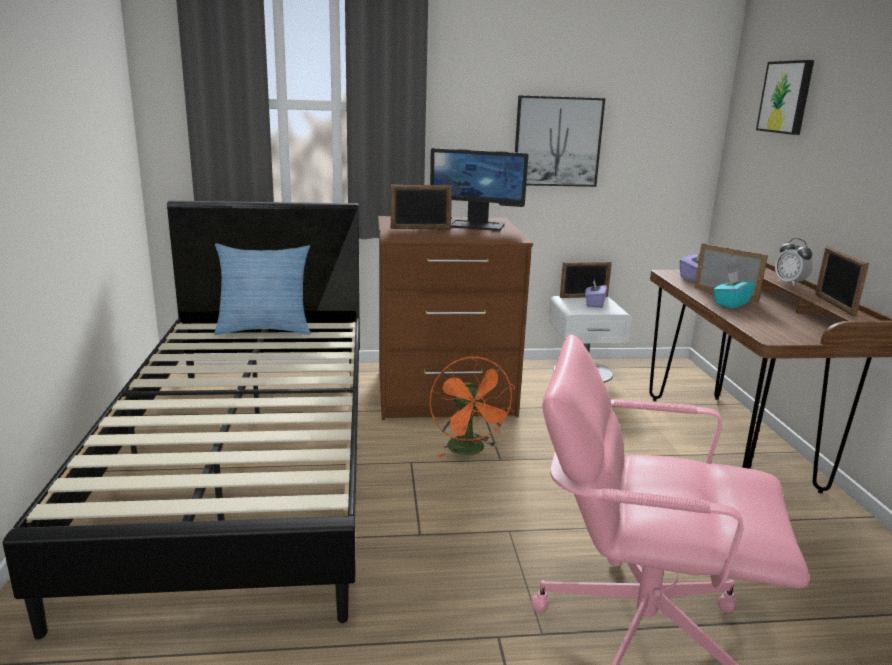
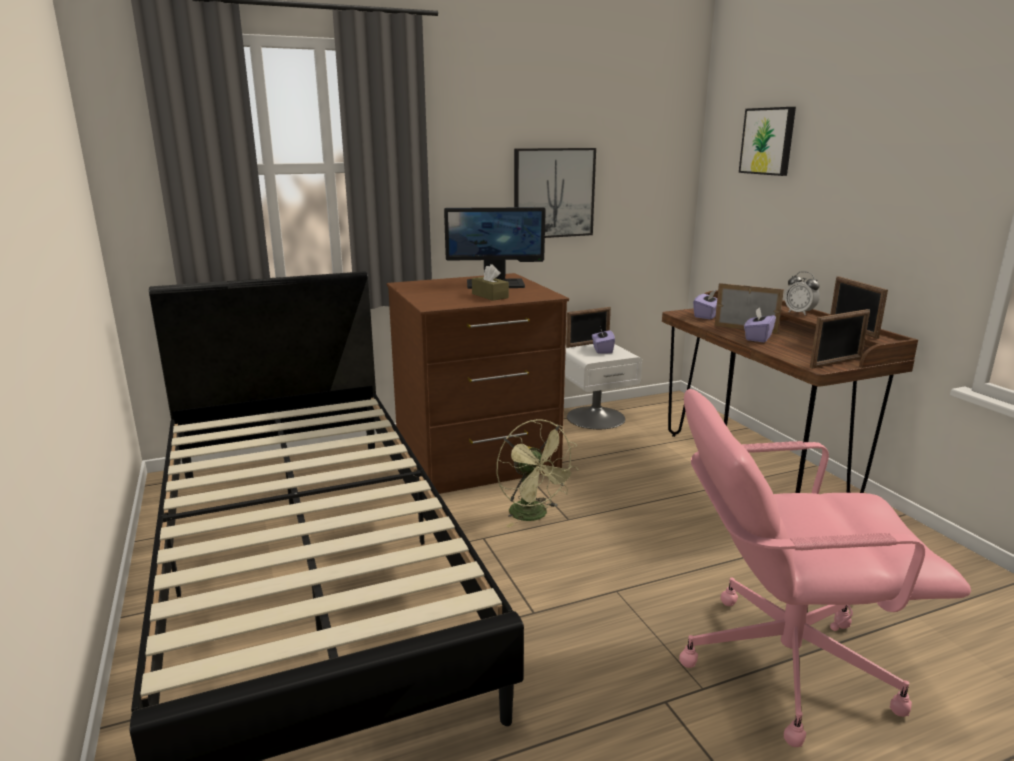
camera: 15 degrees left, 0 degrees up
pillow [214,243,311,335] -> none
picture frame [391,185,452,229] -> picture frame moved to [810,309,870,369]
orange fan [429,357,515,457] -> green fan [496,419,578,528]
turquoise tissue box [713,271,755,309] -> purple tissue box [744,307,776,342]
none -> brown tissue box [472,264,509,301]

